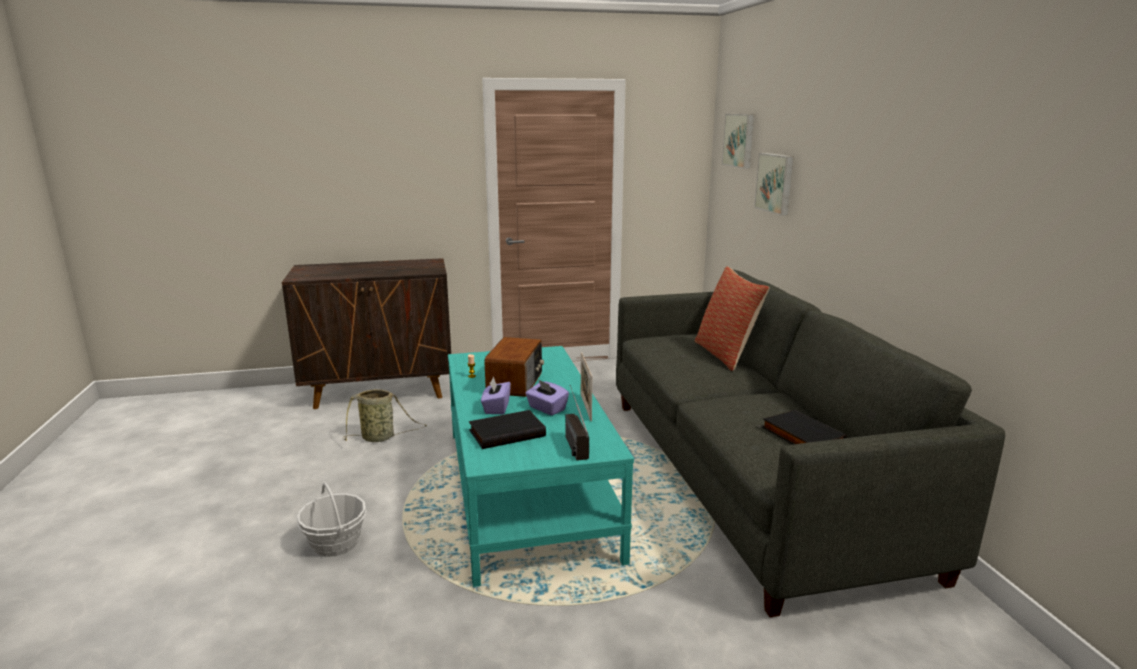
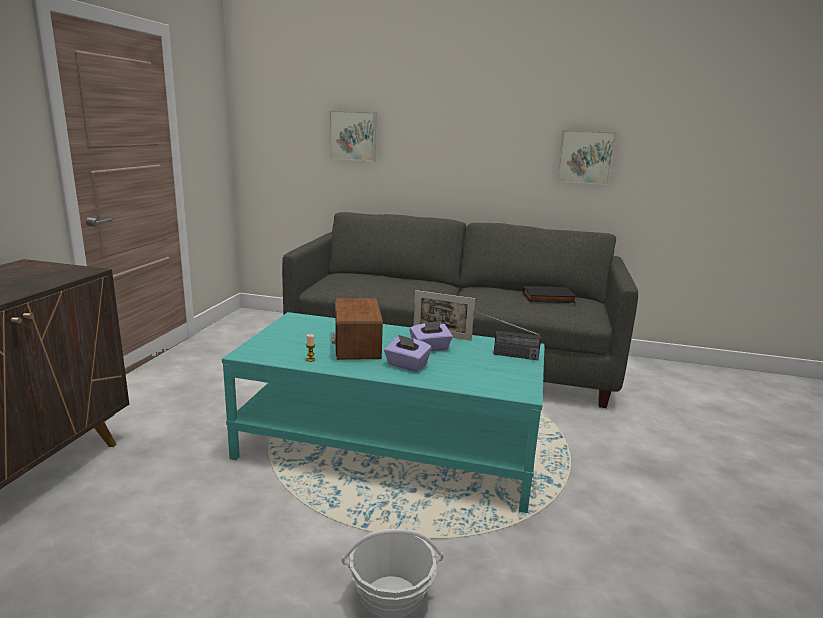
camera: 65 degrees left, 0 degrees up
basket [343,389,427,442] -> none
black book [469,410,546,449] -> none
radio [484,337,544,397] -> radio turned 135 degrees counterclockwise [332,298,383,360]
pillow [695,266,769,371] -> none
picture [722,114,754,169] -> picture moved to [557,130,616,185]

